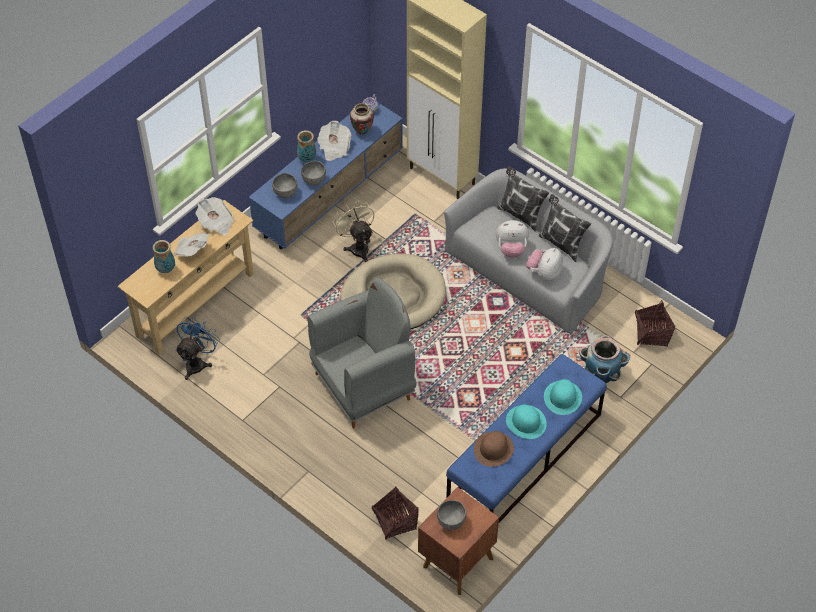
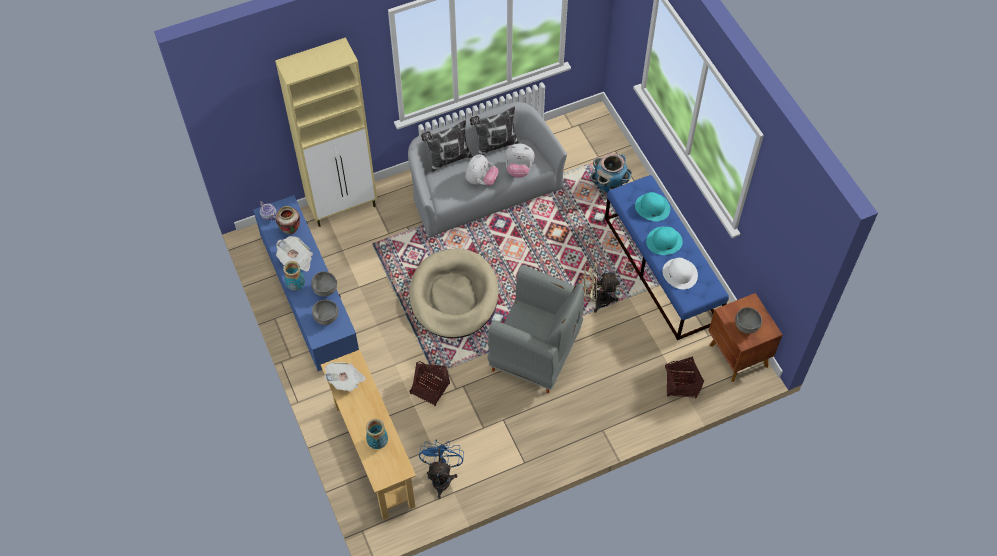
camera: 65 degrees left, 5 degrees up
newspaper [174,232,209,257] -> none
blue fan [175,316,220,380] -> blue fan turned 45 degrees clockwise [419,439,464,499]
grey armchair [307,278,417,429] -> grey armchair turned 120 degrees clockwise [487,265,584,393]
beige fan [333,200,374,262] -> beige fan moved to [584,262,620,313]
brown hat [474,431,514,467] -> white hat [663,258,698,289]
plush toy [526,248,563,281] -> plush toy turned 45 degrees counterclockwise [505,144,535,178]
basket [635,300,675,347] -> basket moved to [409,361,450,406]

